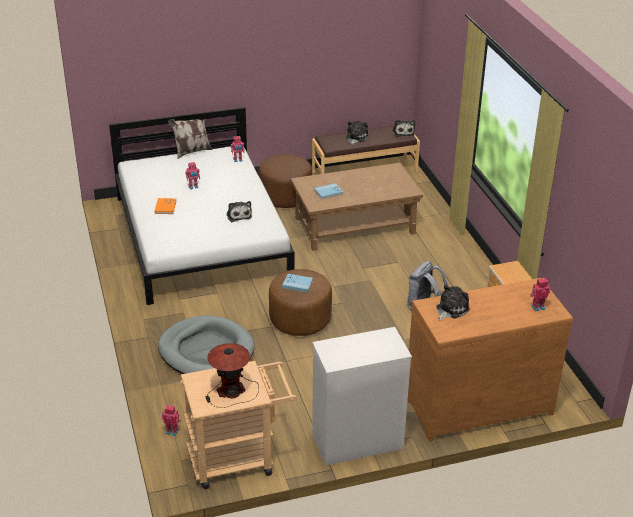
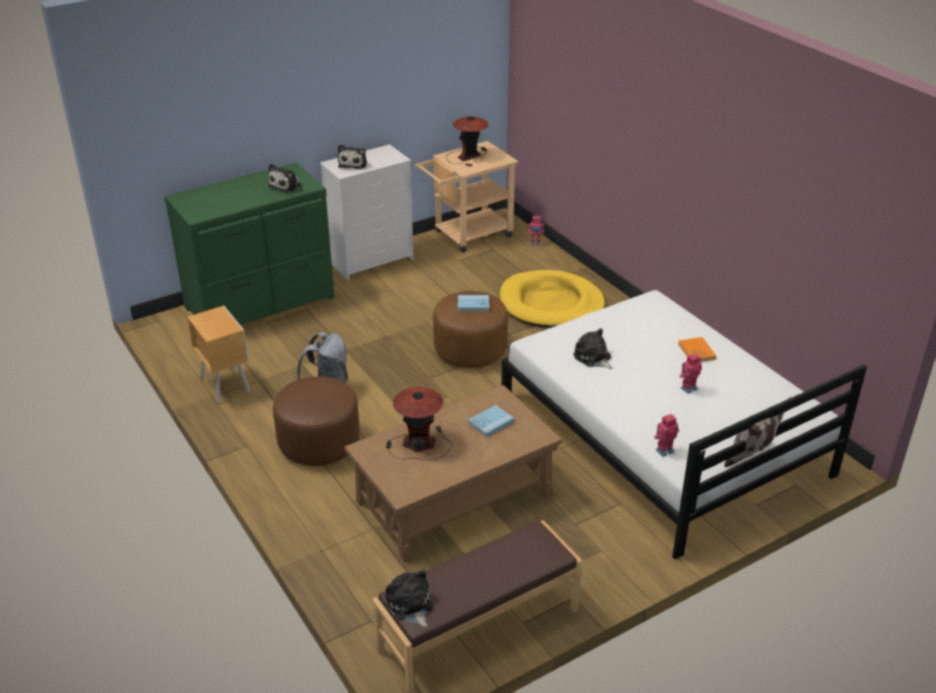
camera: 165 degrees right, 0 degrees up
grey dog bed [158,315,255,374] -> yellow dog bed [500,270,605,328]
brown ottoman [259,154,312,208] -> brown ottoman moved to [273,376,360,466]
plush toy [346,121,368,145] -> plush toy moved to [338,145,367,169]
brown dresser [407,278,573,442] -> green dresser [164,162,335,325]
toy robot [530,278,550,311] -> none
none -> table lamp [386,387,452,460]

